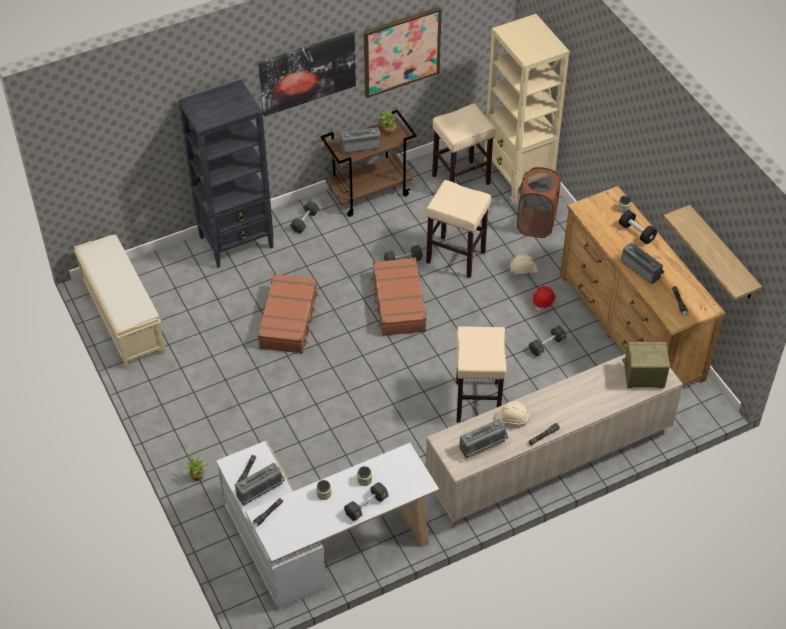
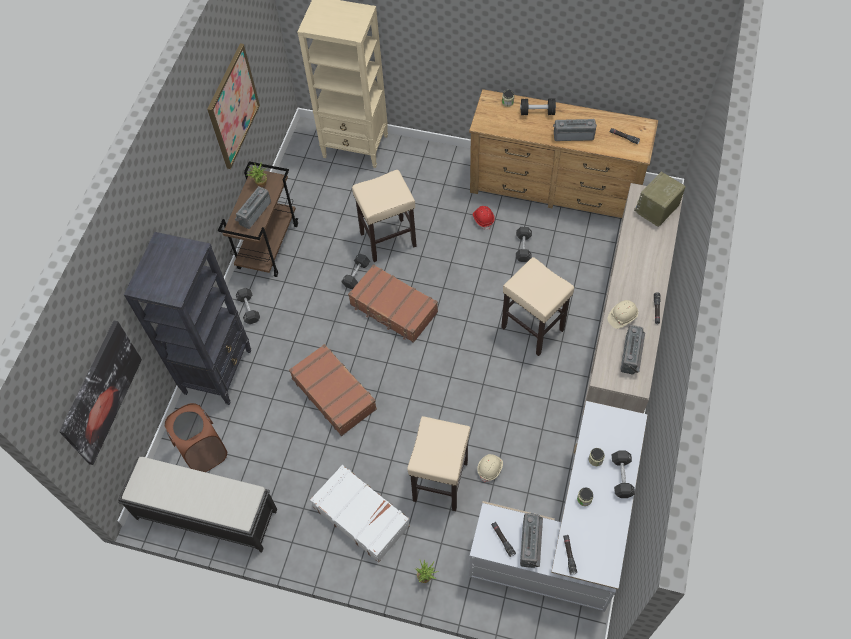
camera: 45 degrees left, 10 degrees up
beige bench [74,235,166,369] -> black bench [118,457,277,552]
picture [258,32,356,117] -> picture moved to [59,321,142,465]
beige stool [432,104,496,185] -> beige stool moved to [407,416,470,511]
beige hard hat [510,254,538,275] -> beige hard hat moved to [477,454,503,482]
brown laundry basket [517,167,561,238] -> brown laundry basket moved to [164,403,228,472]
shelf [663,205,762,301] -> none
none -> white suitcase [310,465,410,562]

